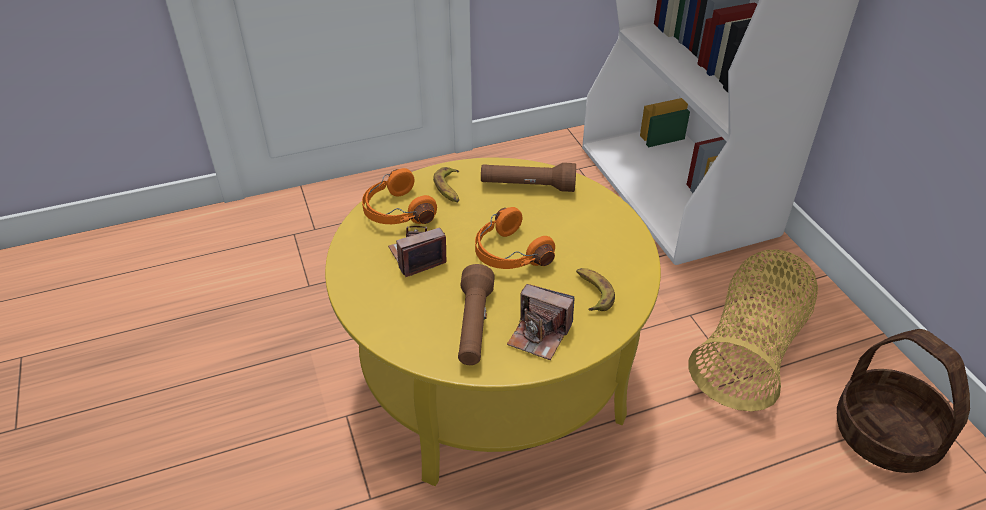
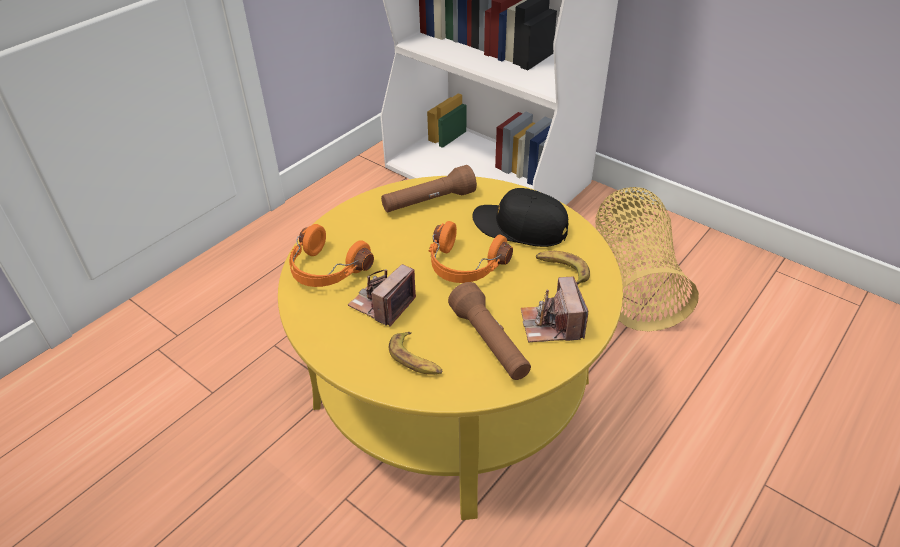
camera: 30 degrees left, 0 degrees up
banana [433,167,459,202] -> banana moved to [389,332,442,375]
camera [507,284,574,360] -> camera turned 90 degrees clockwise [521,276,588,342]
basket [837,329,970,473] -> none
none -> black cap [472,188,568,247]

